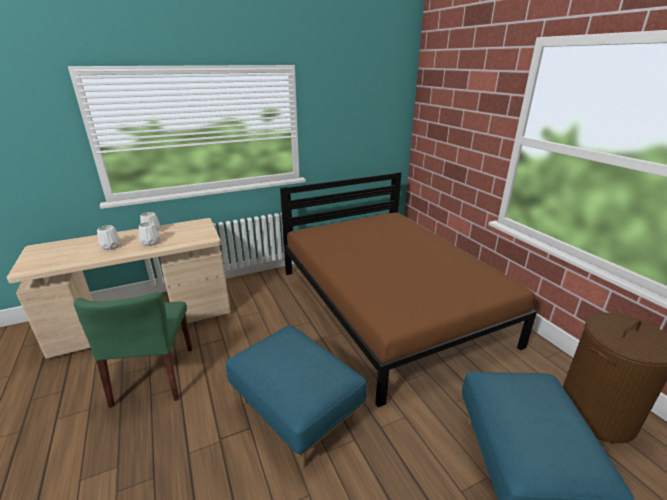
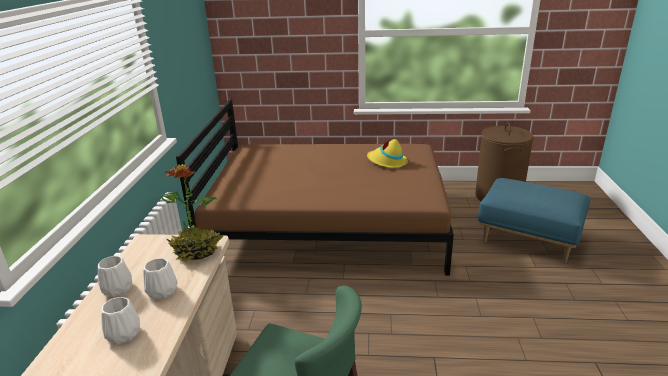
camera: 60 degrees left, 0 degrees up
blue ottoman [226,326,367,467] -> none
none -> potted plant [158,164,223,263]
none -> yellow hat [367,139,408,168]

